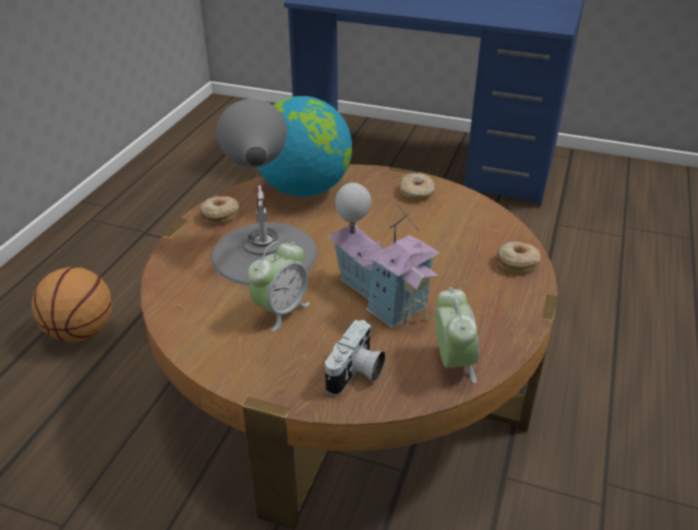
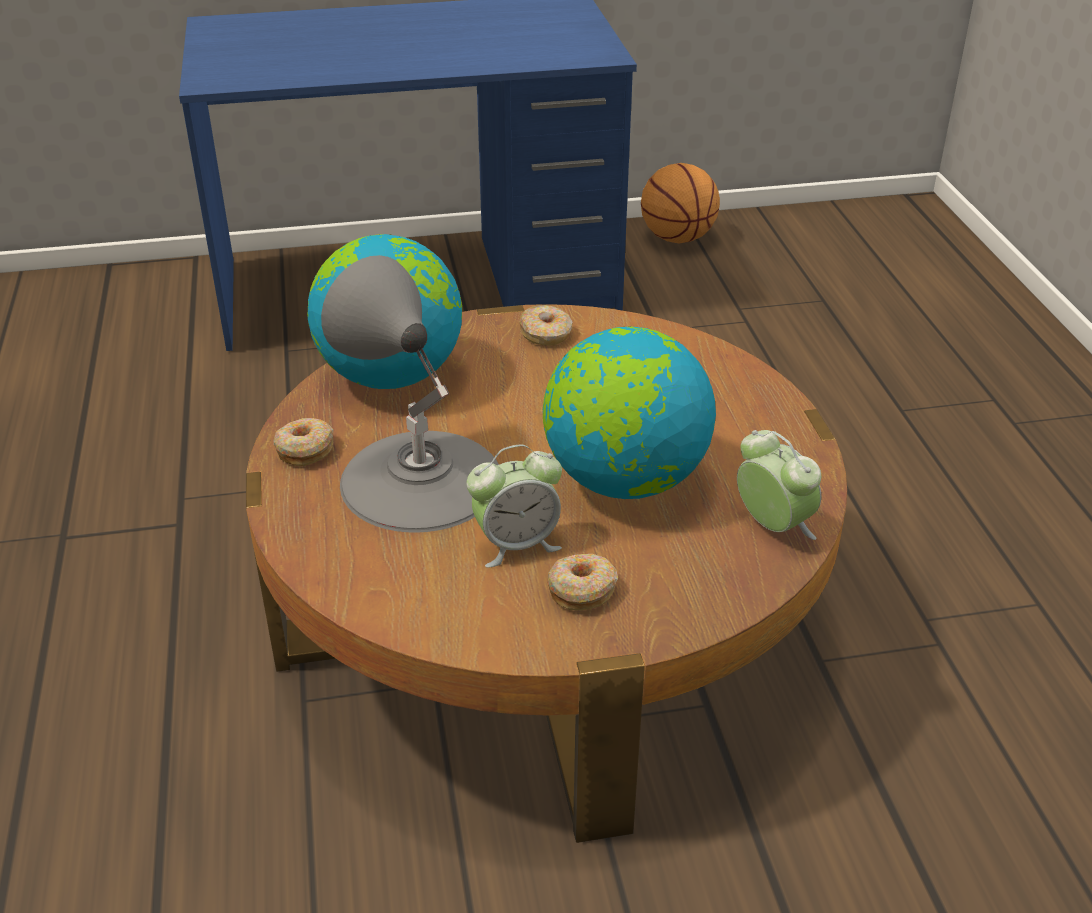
camera: 30 degrees left, 0 degrees up
basketball [31,267,112,342] -> basketball moved to [641,163,720,243]
alarm clock [248,241,310,331] -> alarm clock turned 60 degrees clockwise [467,444,562,568]
camera [325,320,385,396] -> none
toy house [328,183,439,328] -> globe [543,326,716,499]
donut [497,242,541,273] -> donut moved to [547,554,618,610]

